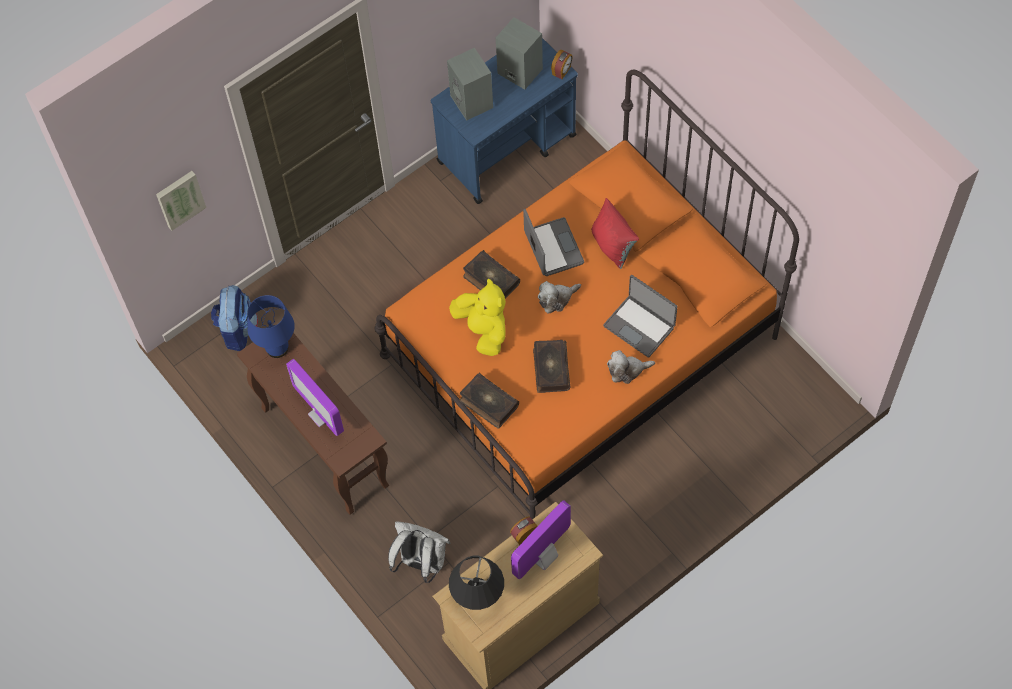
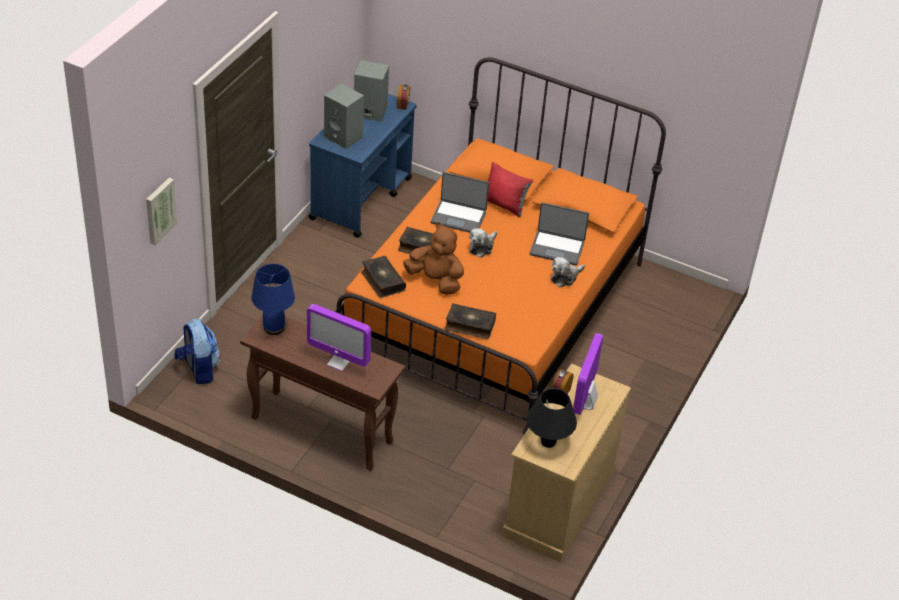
camera: 30 degrees left, 20 degrees down
white backpack [388,522,450,583] -> none
yellow plush toy [449,278,506,356] -> brown plush toy [403,222,464,295]
laptop [523,209,584,276] -> laptop turned 150 degrees clockwise [431,172,489,233]
book [533,340,571,393] -> book moved to [361,256,406,298]

